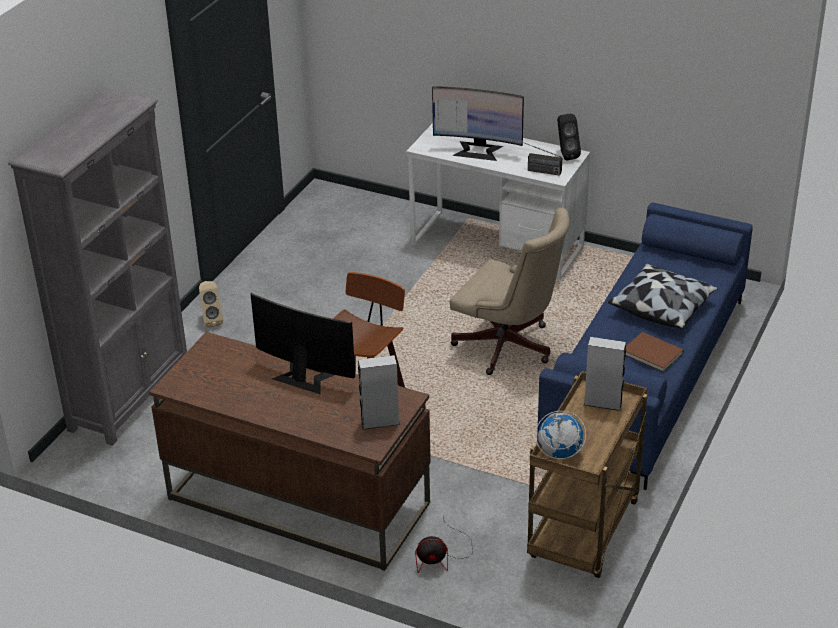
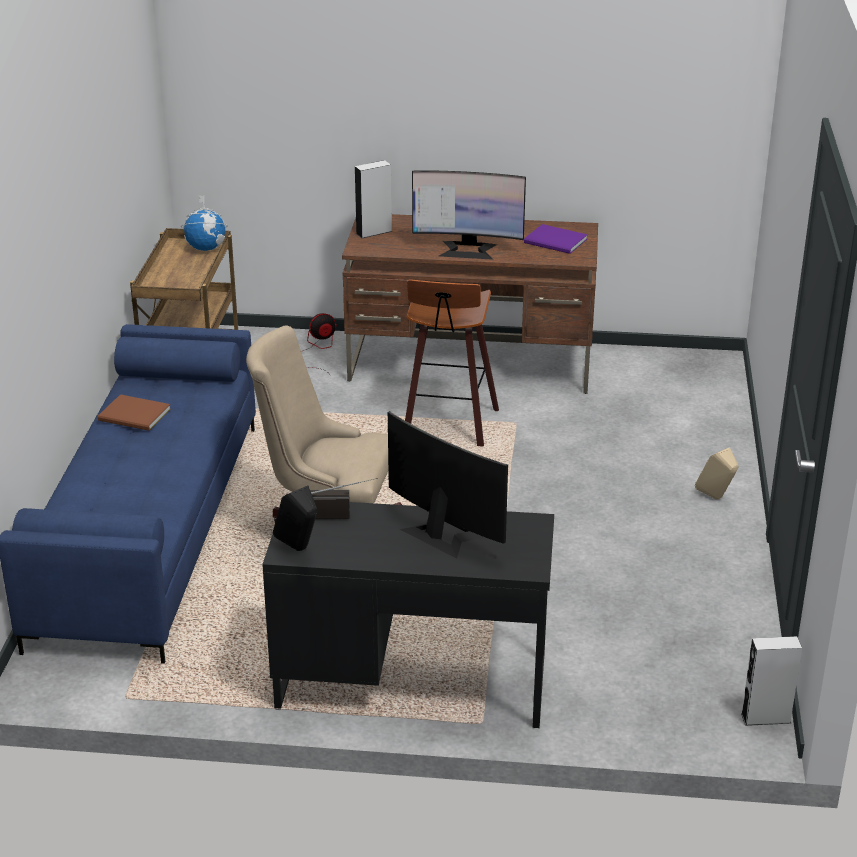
camera: 160 degrees right, 5 degrees down
grey bookcase [8,88,187,446] -> none
white desk [406,123,590,280] -> black desk [262,502,554,728]
monitor [432,86,524,161] -> monitor turned 45 degrees clockwise [388,411,508,558]
grey speaker [584,337,626,411] -> grey speaker moved to [741,636,802,726]
pillow [608,263,718,329] -> none
none -> purple book [524,224,588,254]

